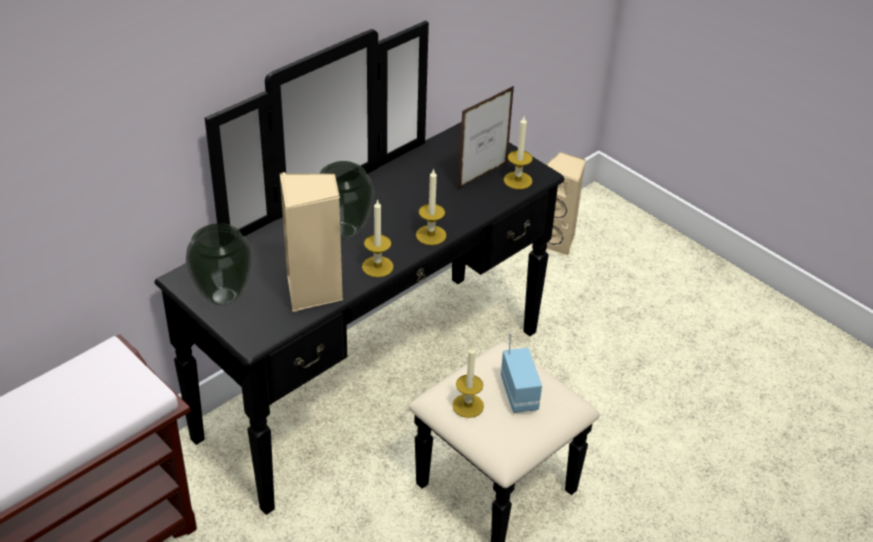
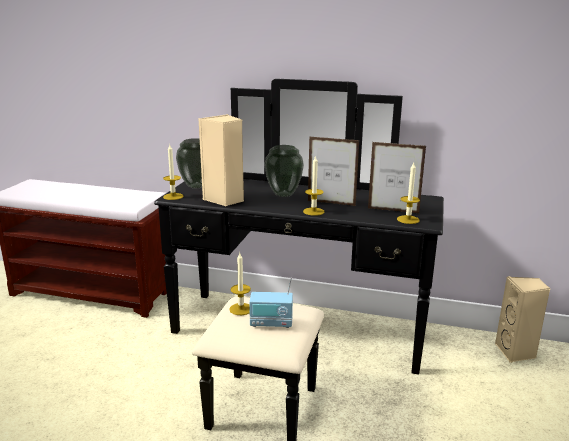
camera: 60 degrees right, 20 degrees down
candle [362,199,394,277] -> candle moved to [163,145,183,200]
radio [501,333,542,413] -> radio turned 45 degrees clockwise [249,277,293,328]
none -> picture frame [308,136,360,206]

